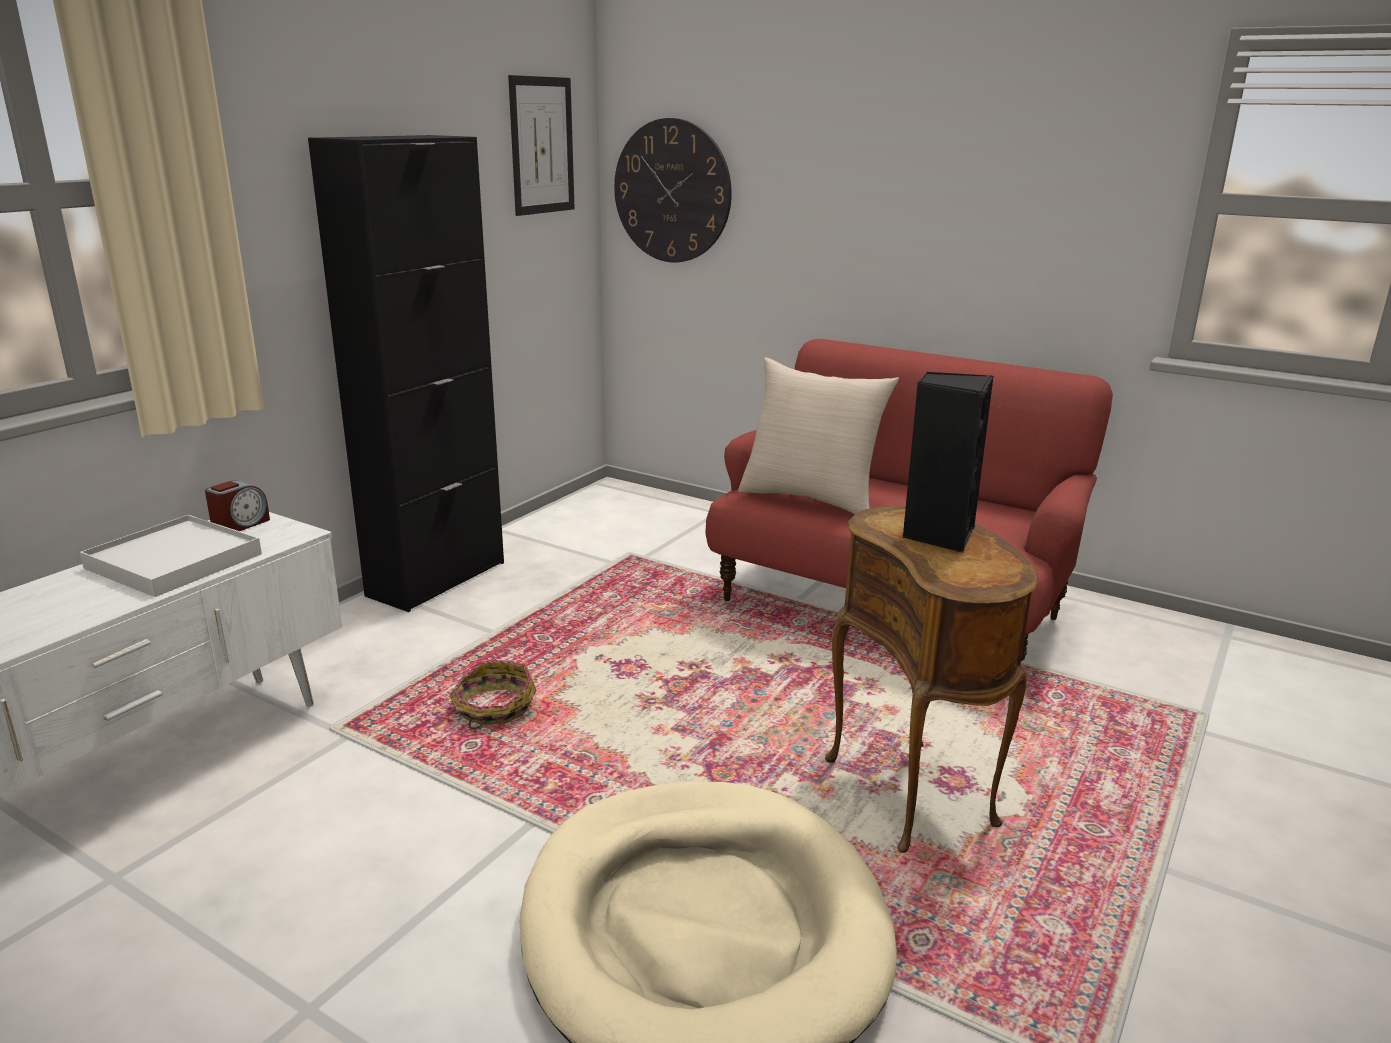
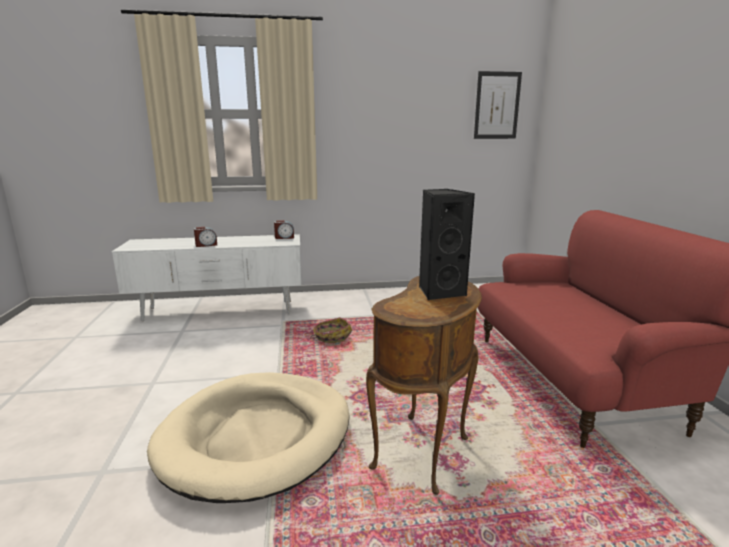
camera: 50 degrees right, 5 degrees down
white tray [80,515,262,597] -> none
black cabinet [308,135,504,612] -> none
wall clock [614,118,732,262] -> none
beige pillow [738,357,899,514] -> none
none -> alarm clock [194,227,217,247]

